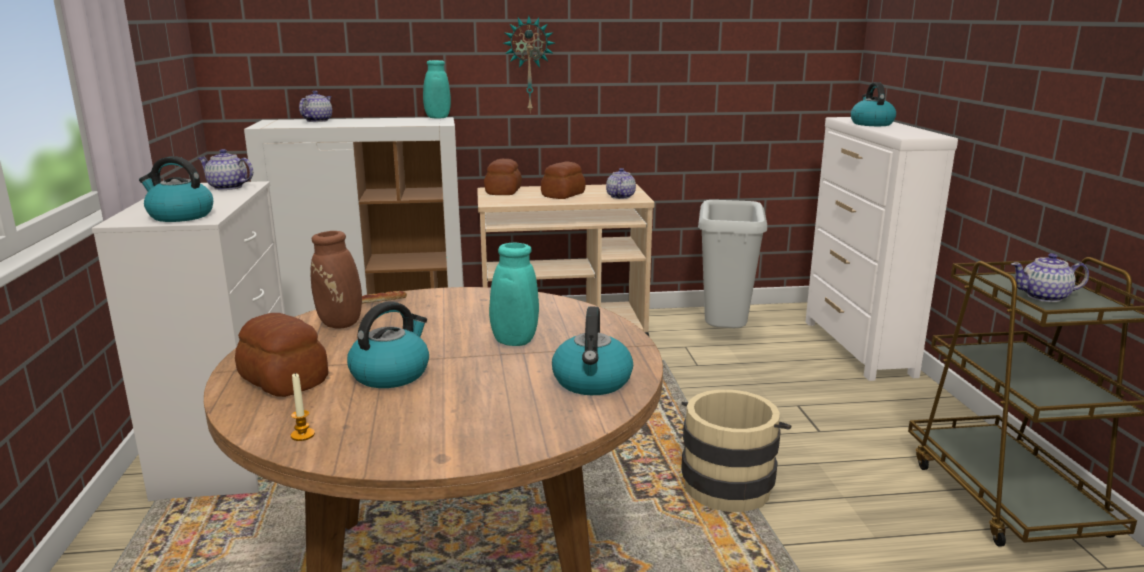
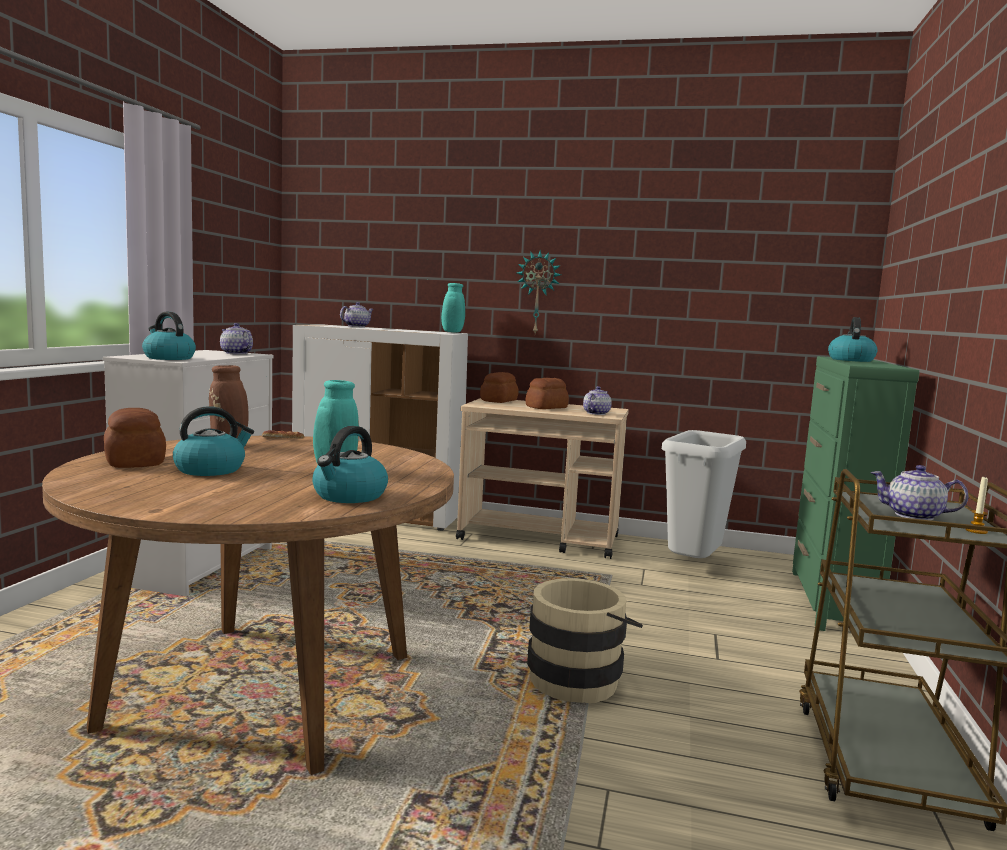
camera: 20 degrees right, 10 degrees down
candle [291,373,315,441] -> candle moved to [965,477,988,534]
white dresser [805,117,958,381] -> green dresser [792,356,920,631]

